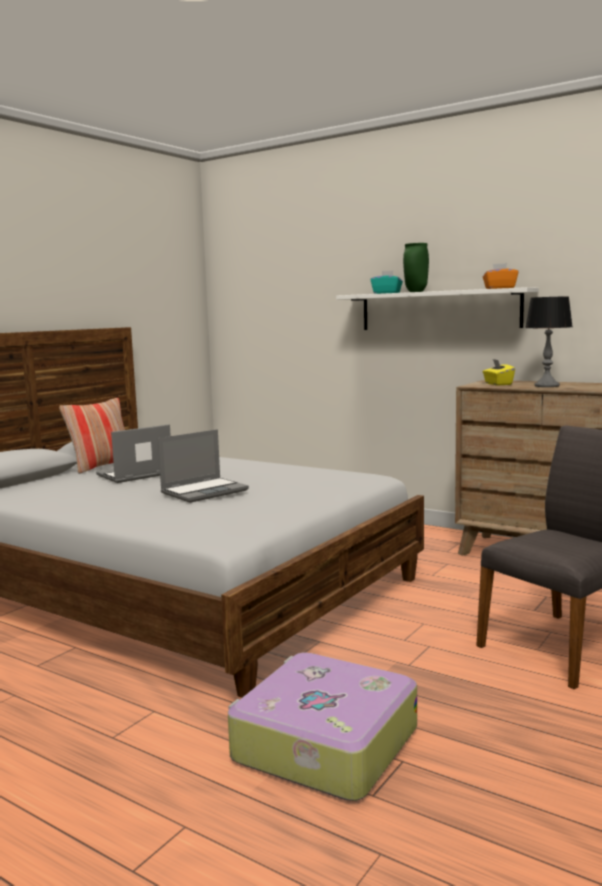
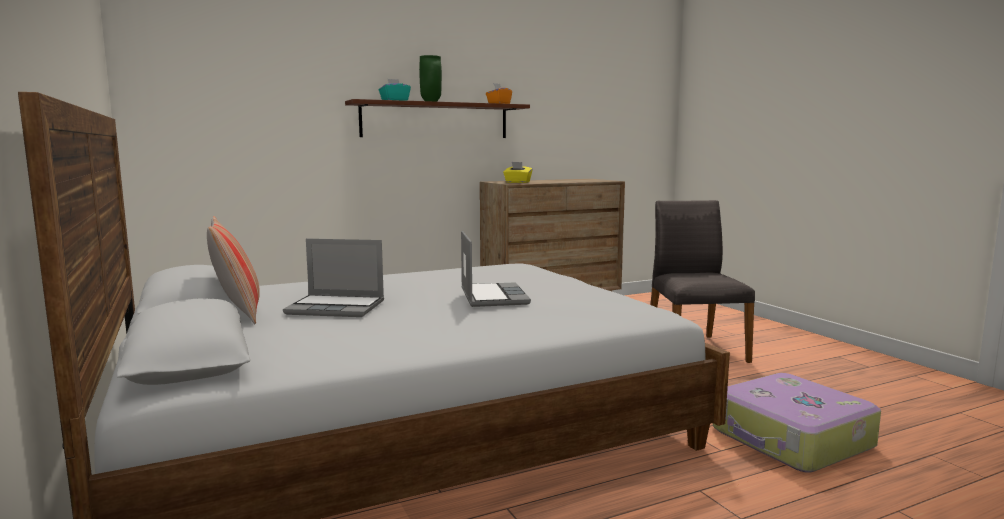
camera: 60 degrees left, 0 degrees up
laptop [96,424,171,483] -> laptop turned 75 degrees counterclockwise [283,239,384,317]
white shelf [336,287,539,330] -> brown shelf [345,99,530,138]
table lamp [525,296,573,387] -> none

